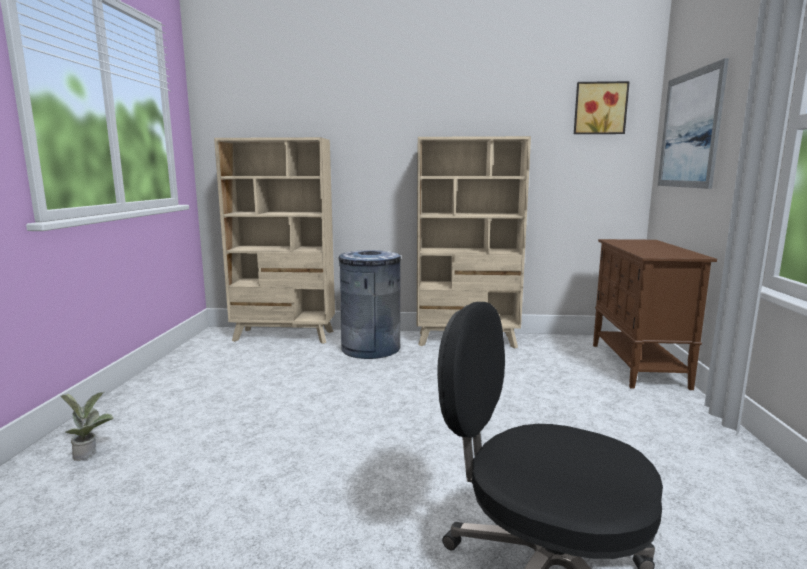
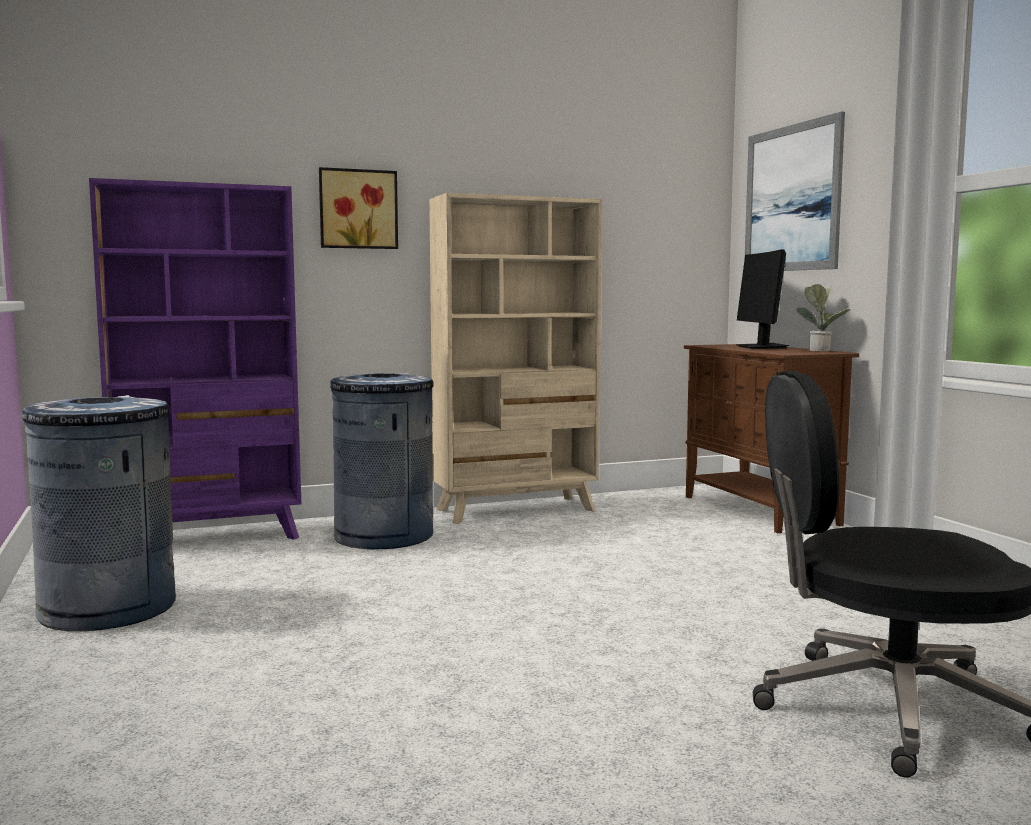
camera: 25 degrees left, 5 degrees down
potted plant [60,392,114,461] -> potted plant moved to [797,284,851,352]
beige bookcase [214,137,335,344] -> purple bookcase [89,178,301,539]
picture [574,81,630,134] -> picture moved to [319,167,398,249]
none -> grey trash can [22,395,176,631]
none -> monitor [737,249,790,349]

